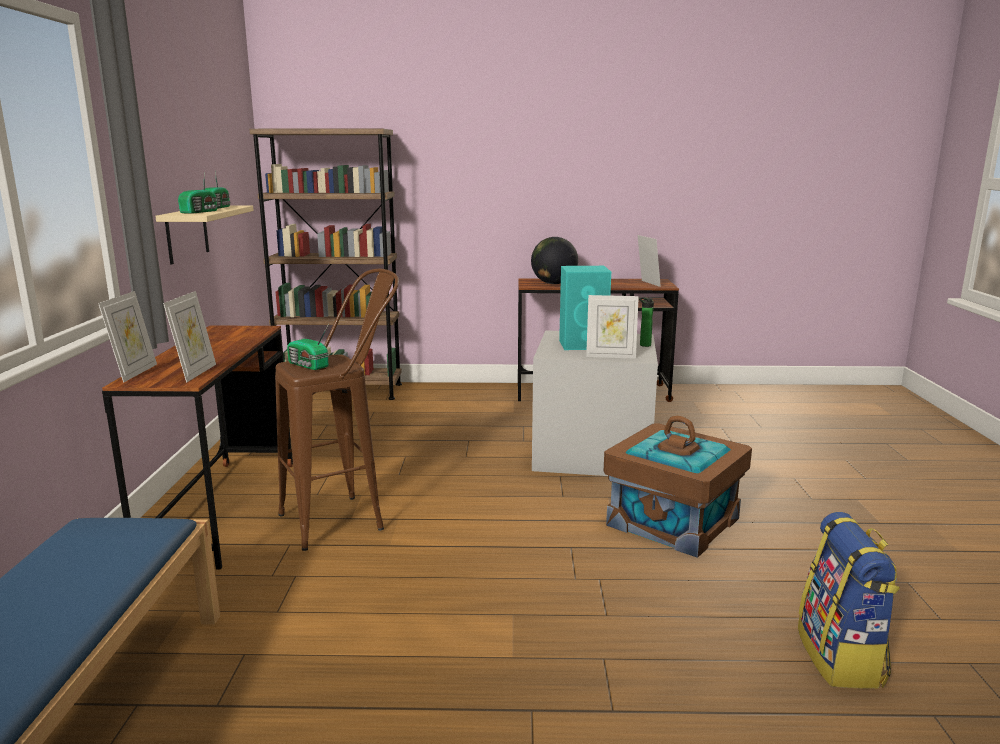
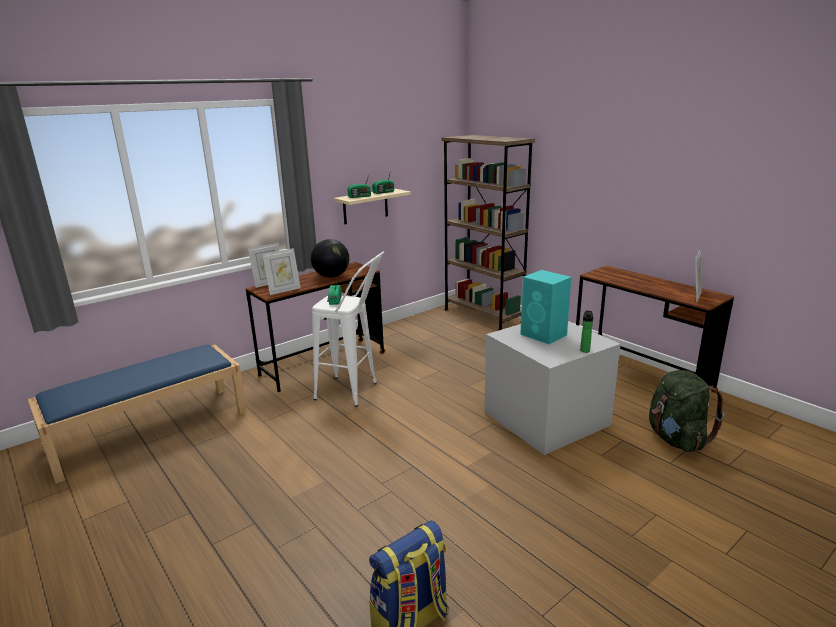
camera: 50 degrees right, 5 degrees up
brown stool [275,269,399,551] -> white stool [312,251,384,407]
globe [531,237,578,284] -> globe moved to [311,239,349,278]
picture frame [586,295,639,359] -> none
brown storage box [603,416,752,558] -> none
none -> green backpack [649,370,724,452]

